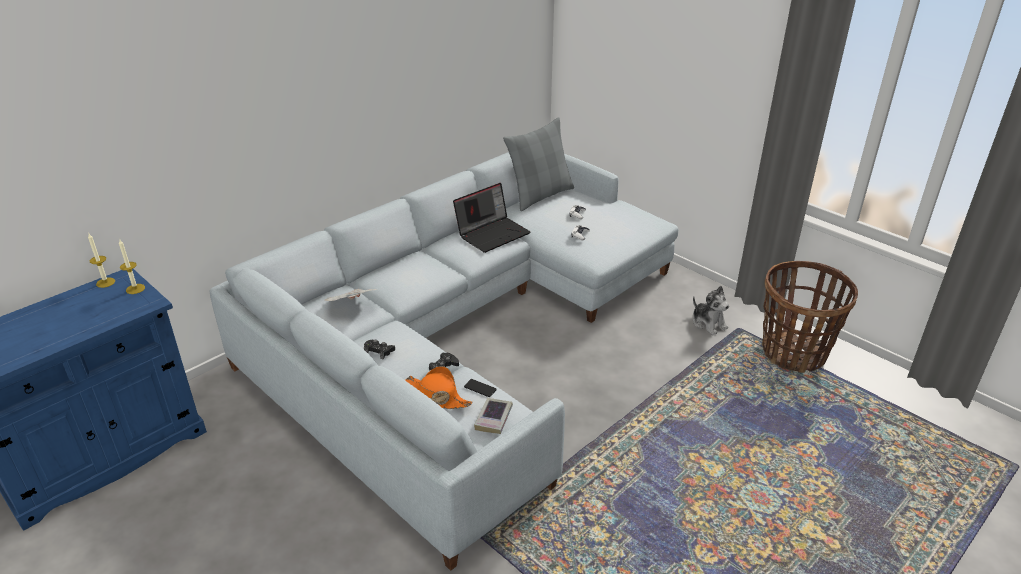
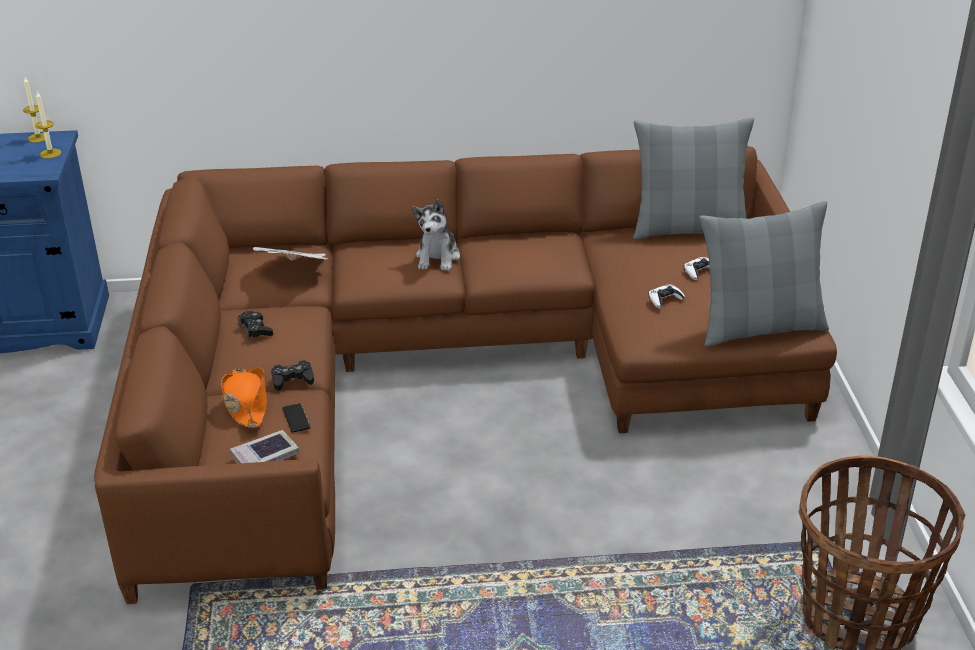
camera: 40 degrees right, 0 degrees up
grey sofa [209,152,679,571] -> brown sofa [94,146,837,604]
laptop [453,183,530,253] -> none
plush toy [693,286,729,335] -> plush toy moved to [412,199,460,271]
none -> grey pillow [699,201,829,347]

